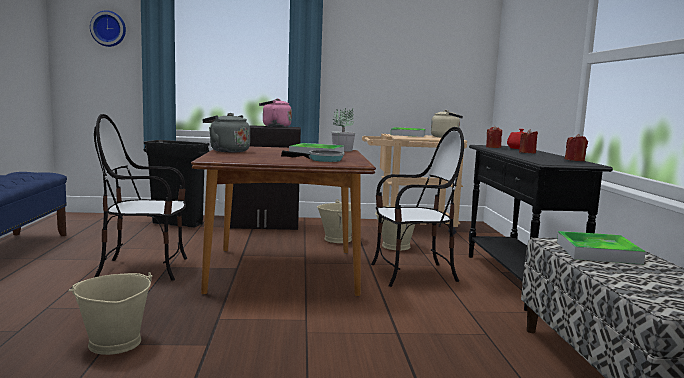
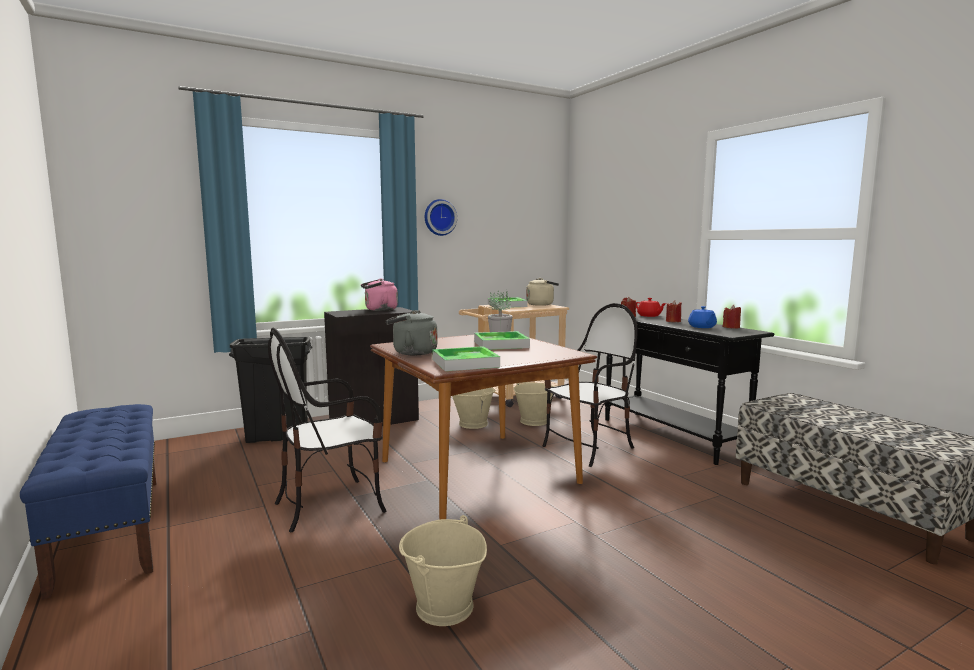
camera: 25 degrees left, 0 degrees up
wall clock [90,10,126,47] -> wall clock moved to [425,199,457,236]
frying pan [281,150,344,162] -> none
tray [557,231,646,264] -> tray moved to [433,346,500,371]
none -> blue teapot [688,306,717,328]

